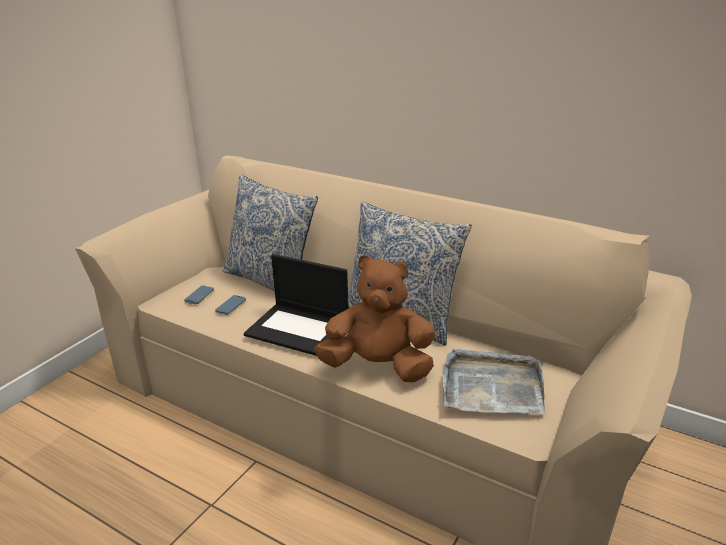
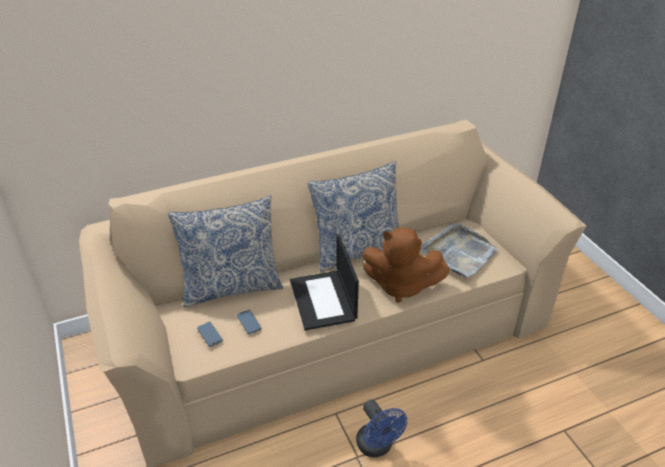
camera: 55 degrees left, 10 degrees up
laptop [244,254,349,356] -> laptop turned 105 degrees clockwise [290,234,359,330]
brown plush toy [314,255,435,382] -> brown plush toy turned 120 degrees counterclockwise [362,228,450,303]
none -> blue fan [356,400,407,457]

